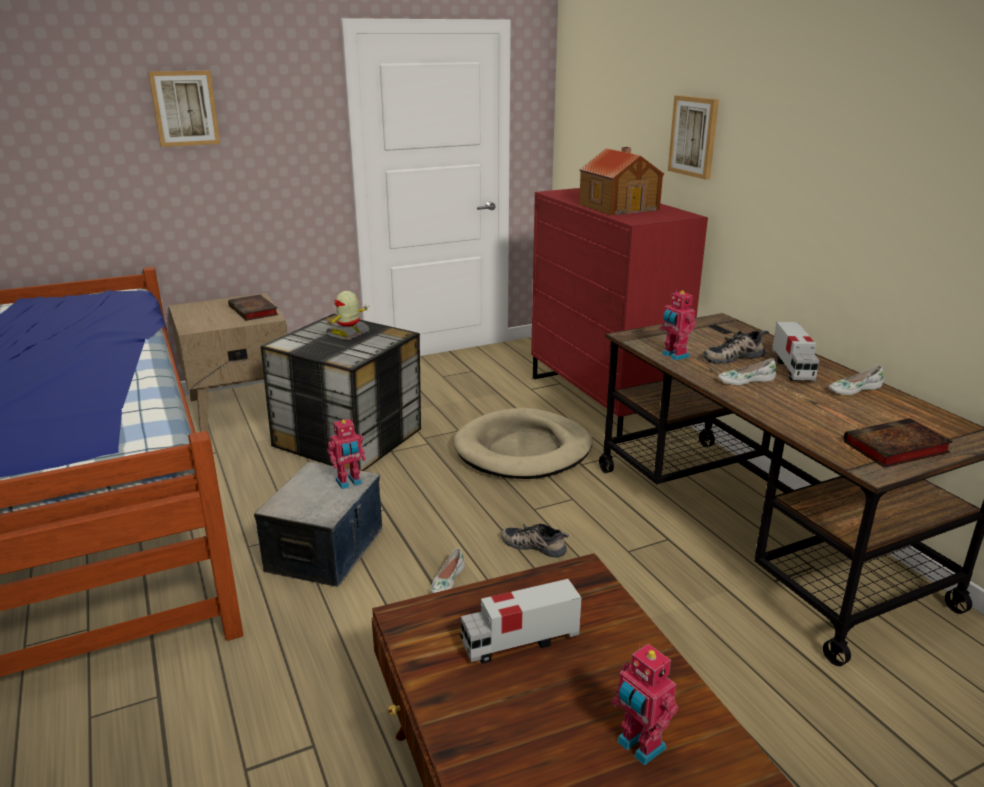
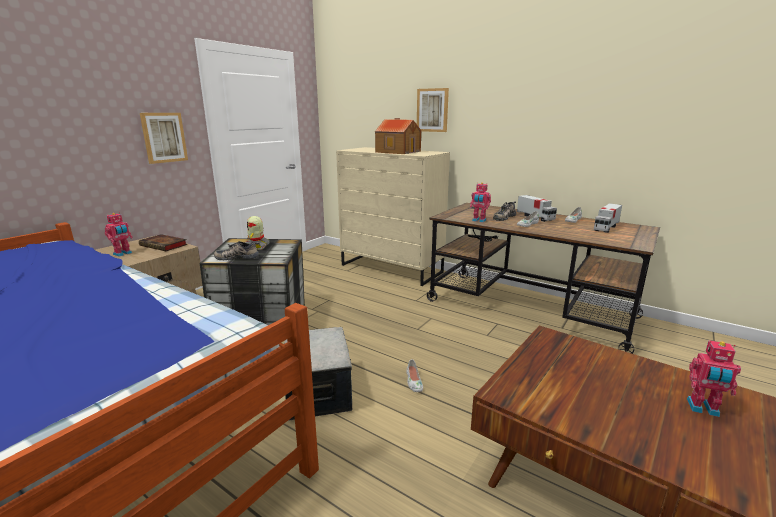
camera: 30 degrees left, 5 degrees down
picture [148,70,220,147] -> picture moved to [140,113,188,164]
toy robot [327,419,366,489] -> toy robot moved to [105,212,133,257]
beige dog bed [454,408,593,479] -> none
toy truck [459,579,582,664] -> toy truck moved to [594,203,622,233]
shoe [501,523,569,558] -> shoe moved to [214,241,259,260]
red dresser [531,188,708,443] -> beige dresser [336,147,450,286]
book [843,418,953,468] -> none

